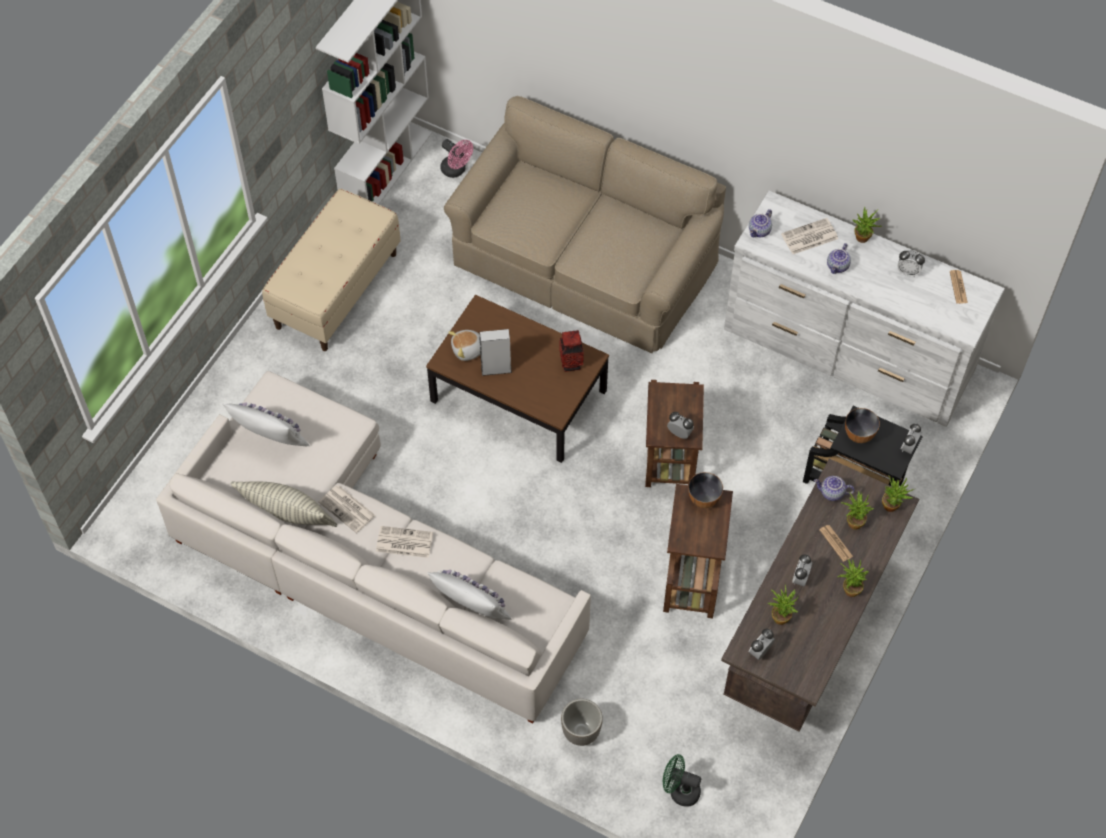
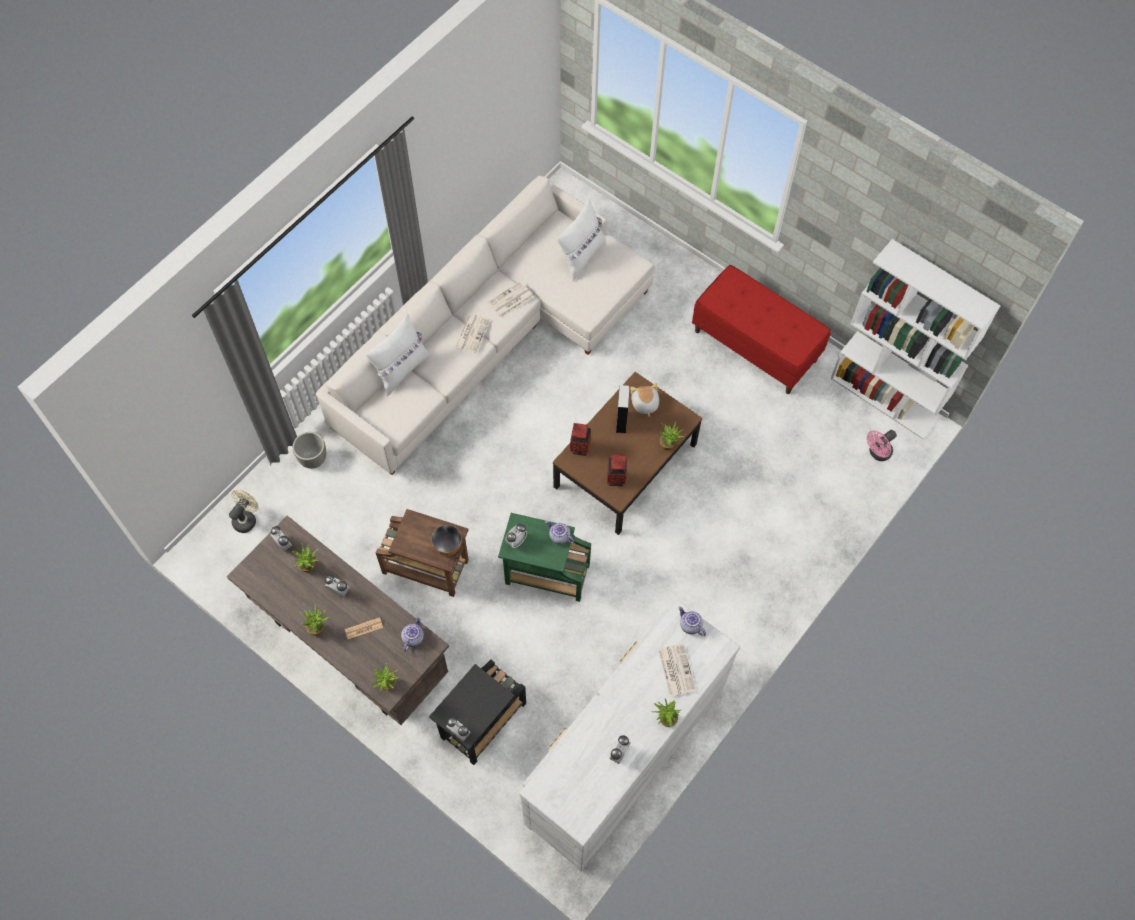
camera: 100 degrees right, 5 degrees up
pillow [230,481,337,527] -> none
beige bench [262,189,401,351] -> red bench [692,265,831,394]
beige sofa [444,96,726,353] -> none
brown side table [645,380,704,487] -> green side table [498,513,591,602]
green fan [662,754,701,807] -> beige fan [229,490,259,533]
teapot [827,243,851,274] -> teapot moved to [545,521,574,544]
potted plant [841,491,874,530] -> potted plant moved to [660,421,684,450]
bowl [845,408,880,443] -> none
newspaper [950,270,968,304] -> none
none -> vase [570,423,591,456]

